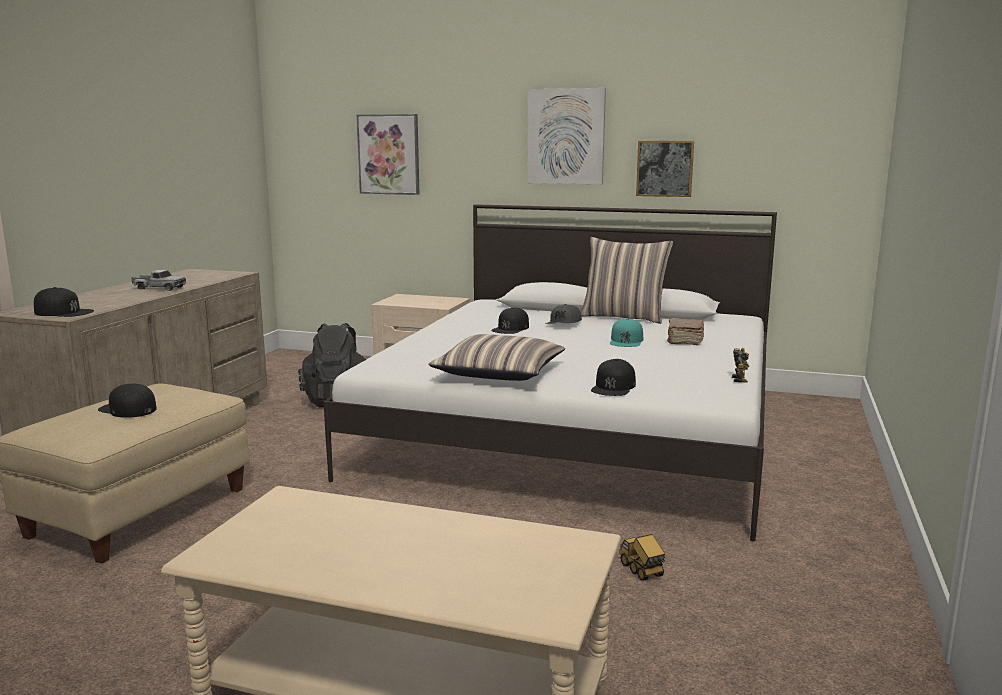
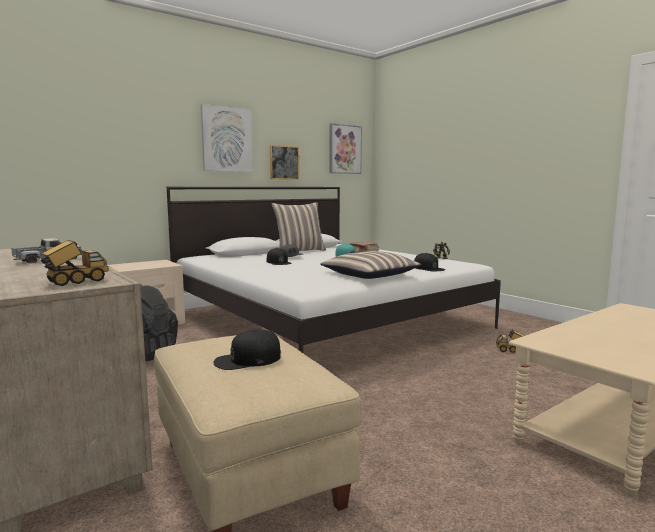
camera: 55 degrees left, 5 degrees down
black cap [34,287,94,317] -> toy truck [38,240,109,286]
picture [357,114,420,195] -> picture moved to [330,123,362,174]

